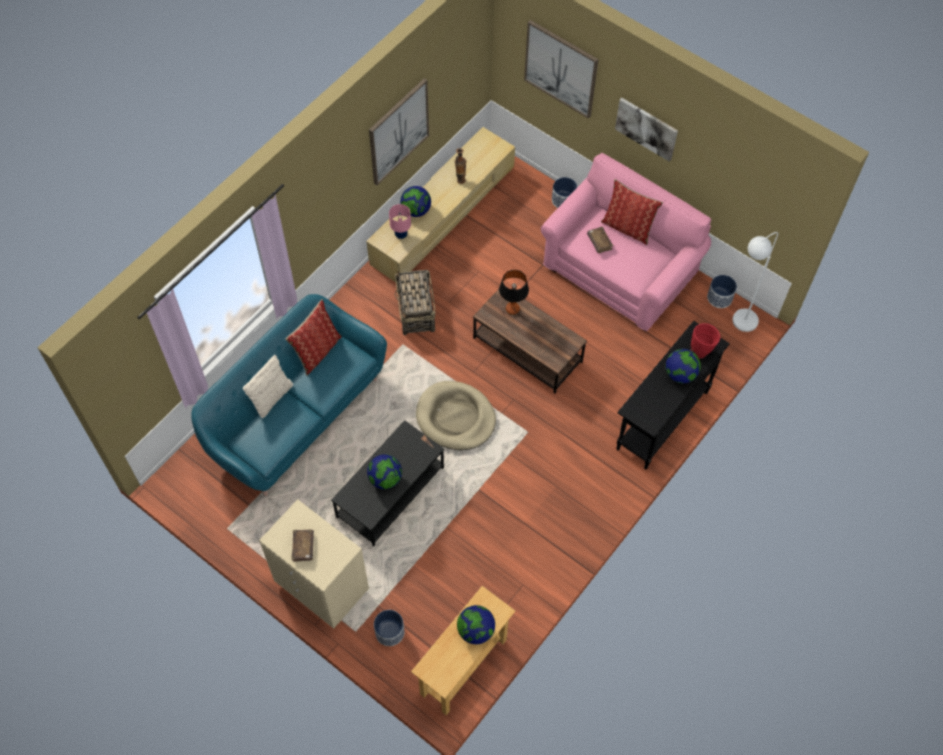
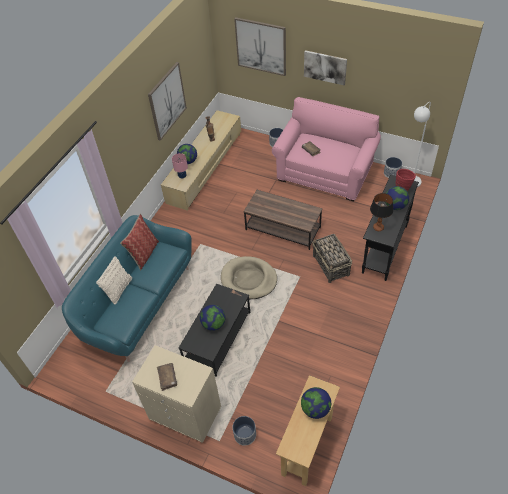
camera: 10 degrees left, 10 degrees down
basket [395,270,435,335] -> basket moved to [312,234,352,283]
table lamp [499,270,529,315] -> table lamp moved to [370,193,393,231]
pillow [601,179,663,245] -> none

